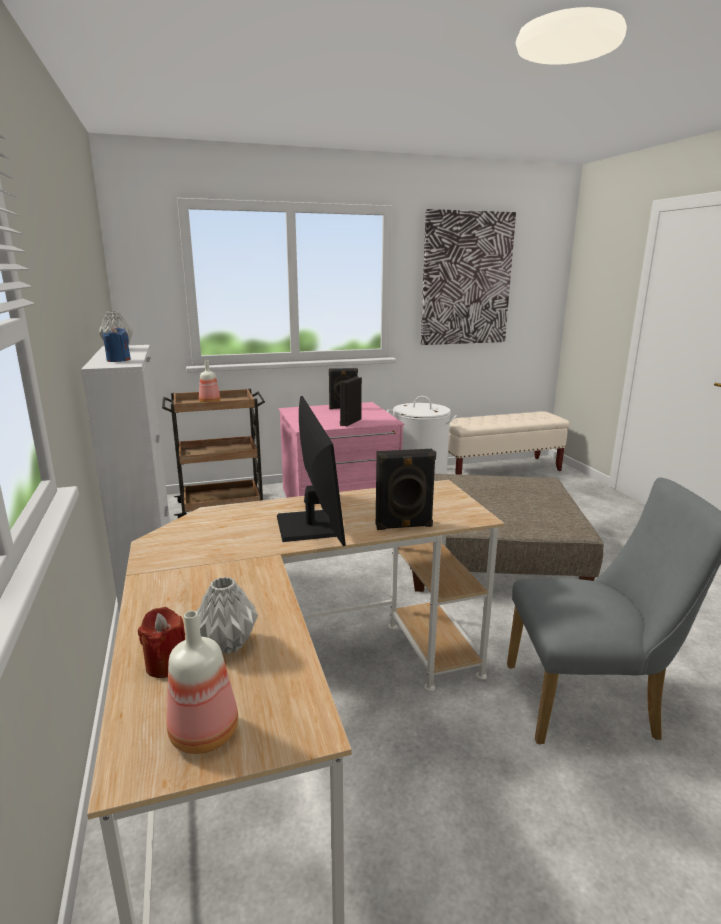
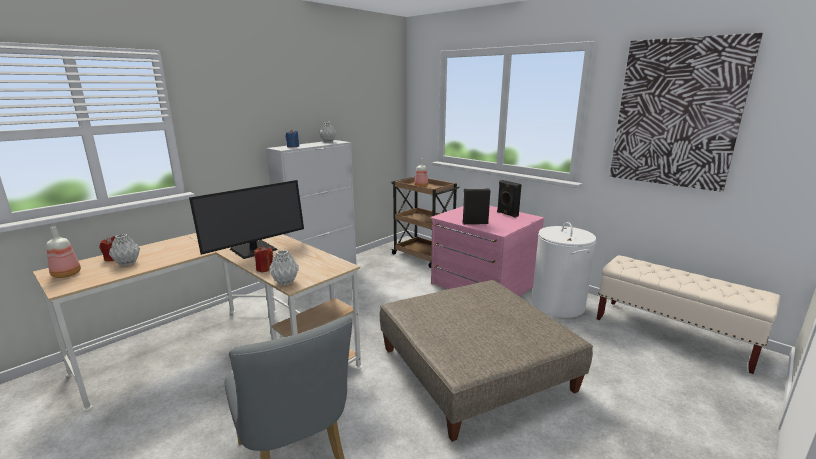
camera: 60 degrees right, 0 degrees up
black speaker [376,449,436,530] -> red candle [254,246,273,272]
none -> grey vase [269,250,299,286]

